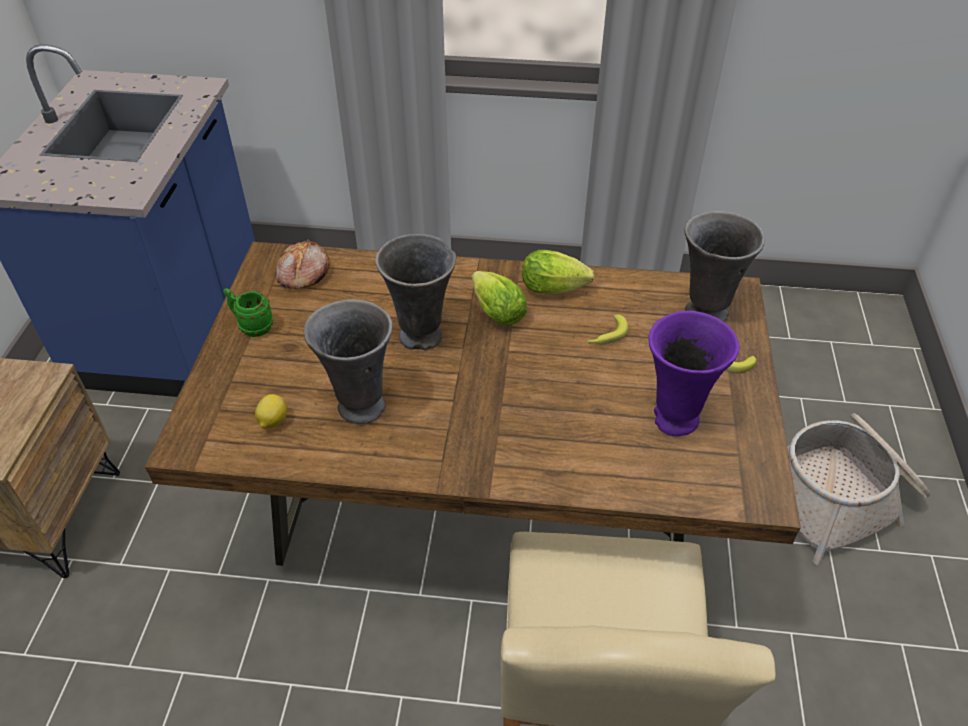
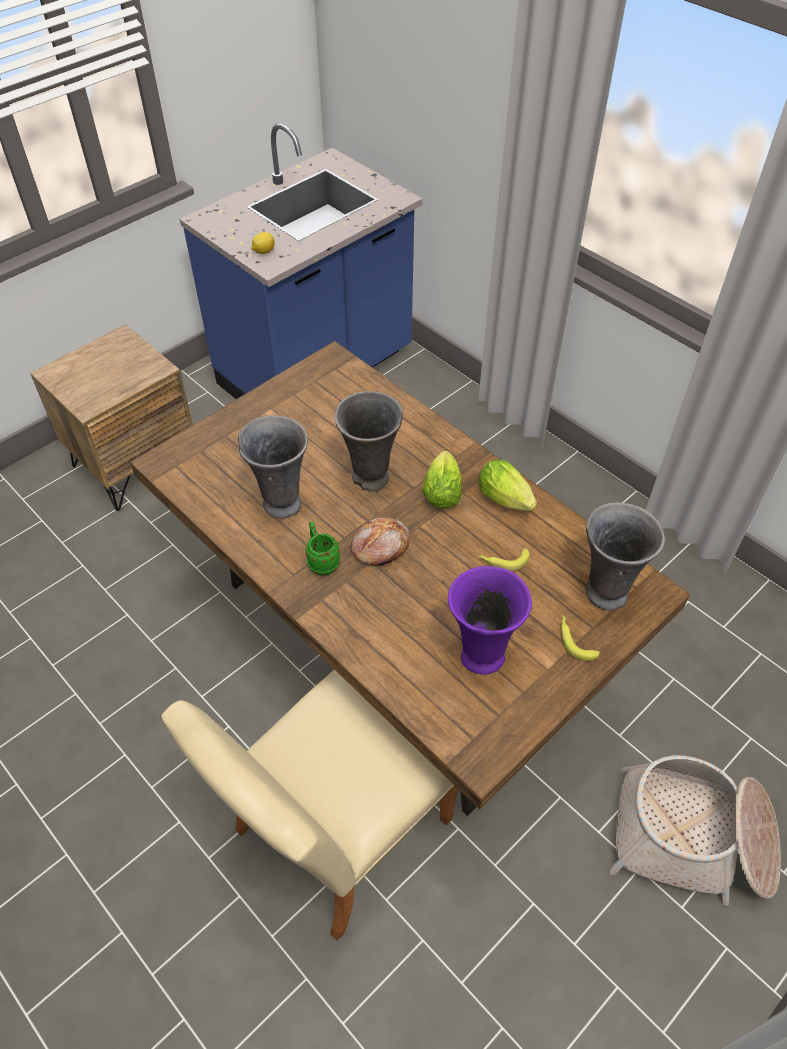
camera: 40 degrees right, 5 degrees up
green mug [223,288,273,337] -> green mug moved to [305,521,340,576]
lemon [255,394,287,428] -> lemon moved to [251,232,275,254]
bread [276,240,330,289] -> bread moved to [350,517,410,566]

